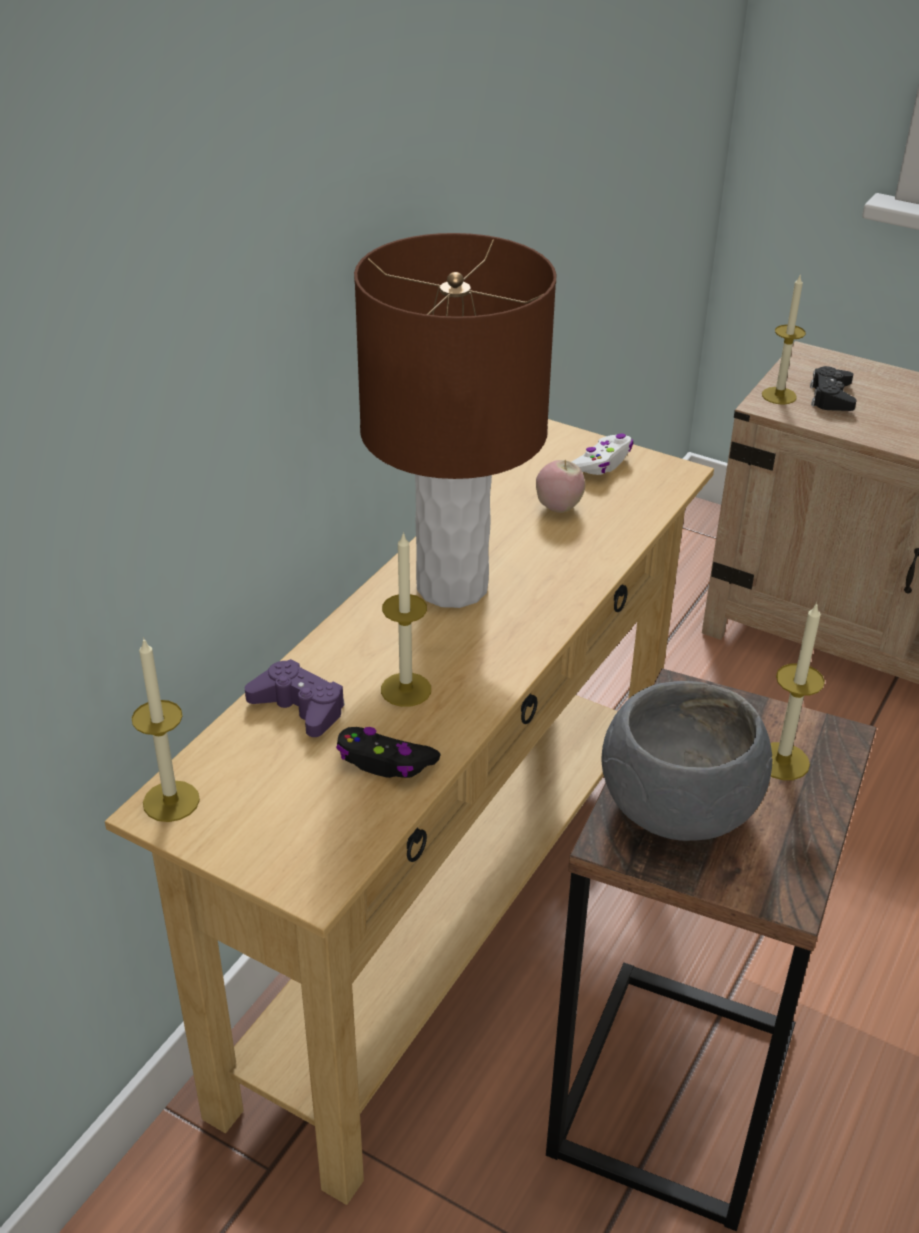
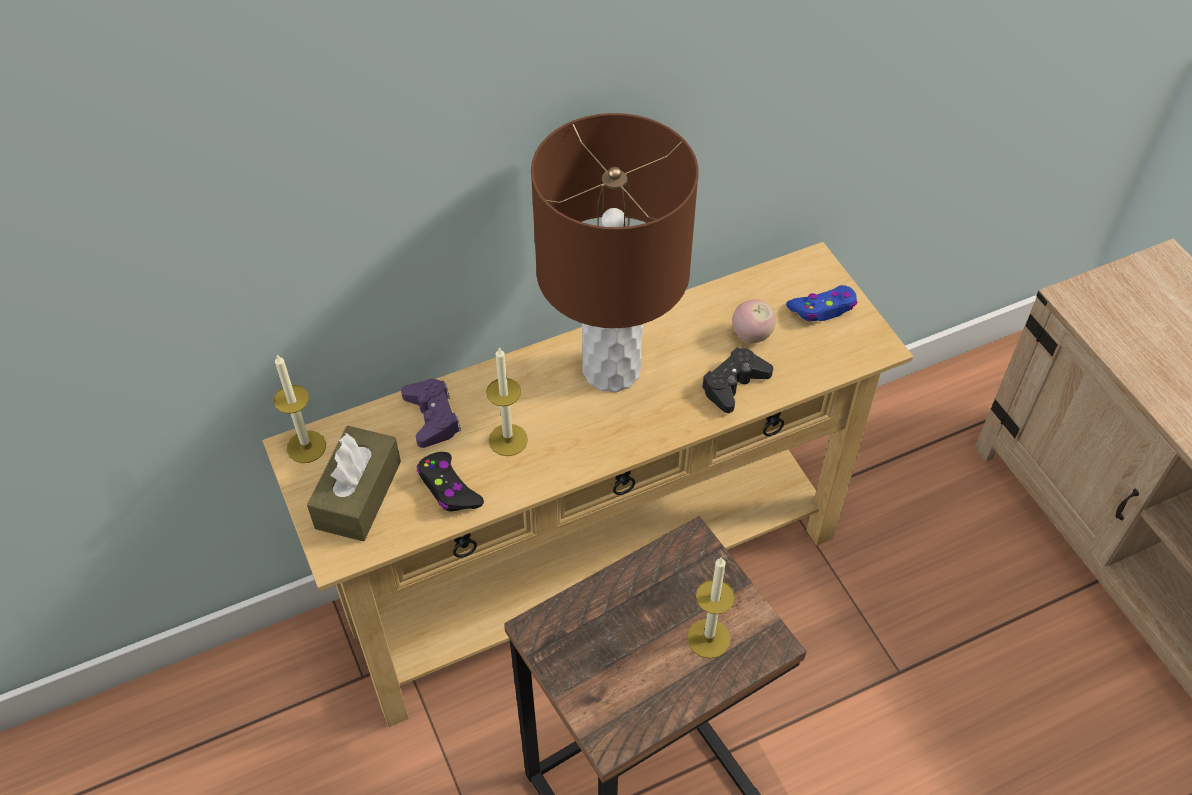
camera: 35 degrees right, 15 degrees up
white game controller [572,434,633,475] -> blue game controller [786,285,857,322]
grey bowl [601,681,772,841] -> none
candle [762,276,806,405] -> none
black game controller [810,366,857,411] -> black game controller moved to [702,348,773,413]
none -> brown tissue box [307,426,401,541]

